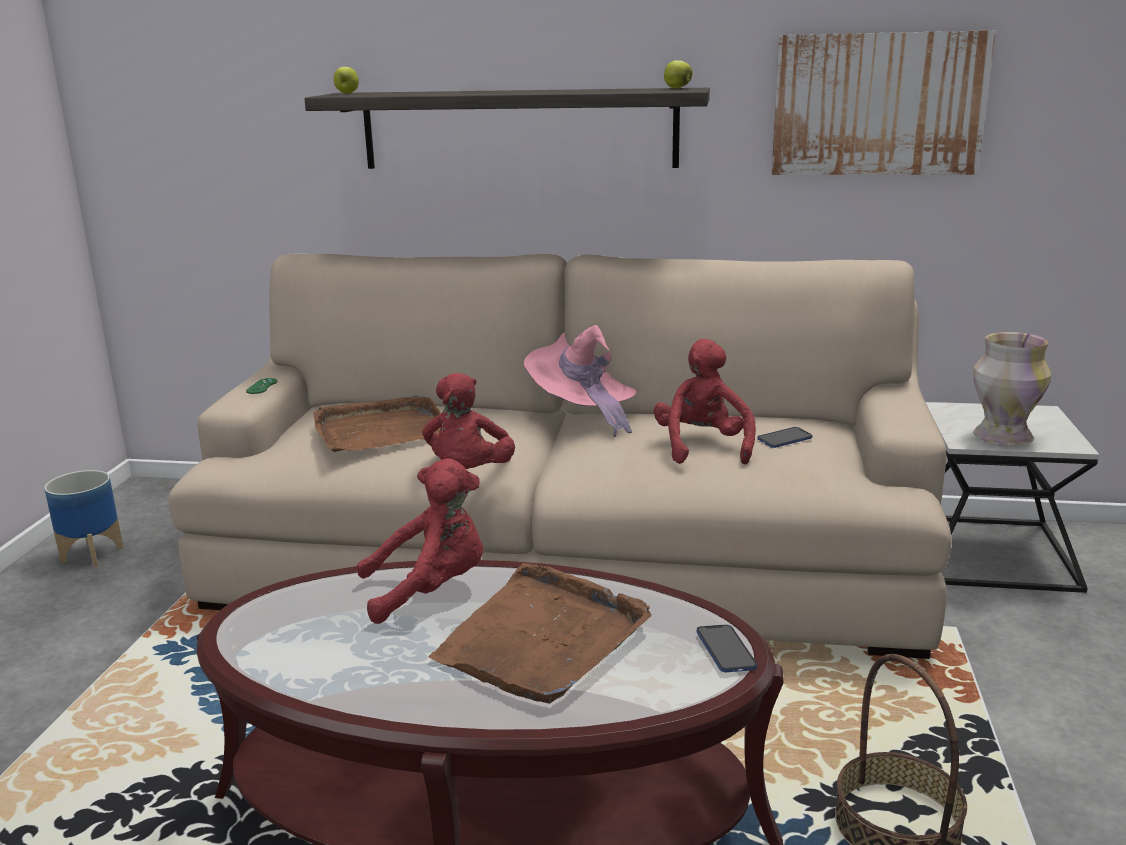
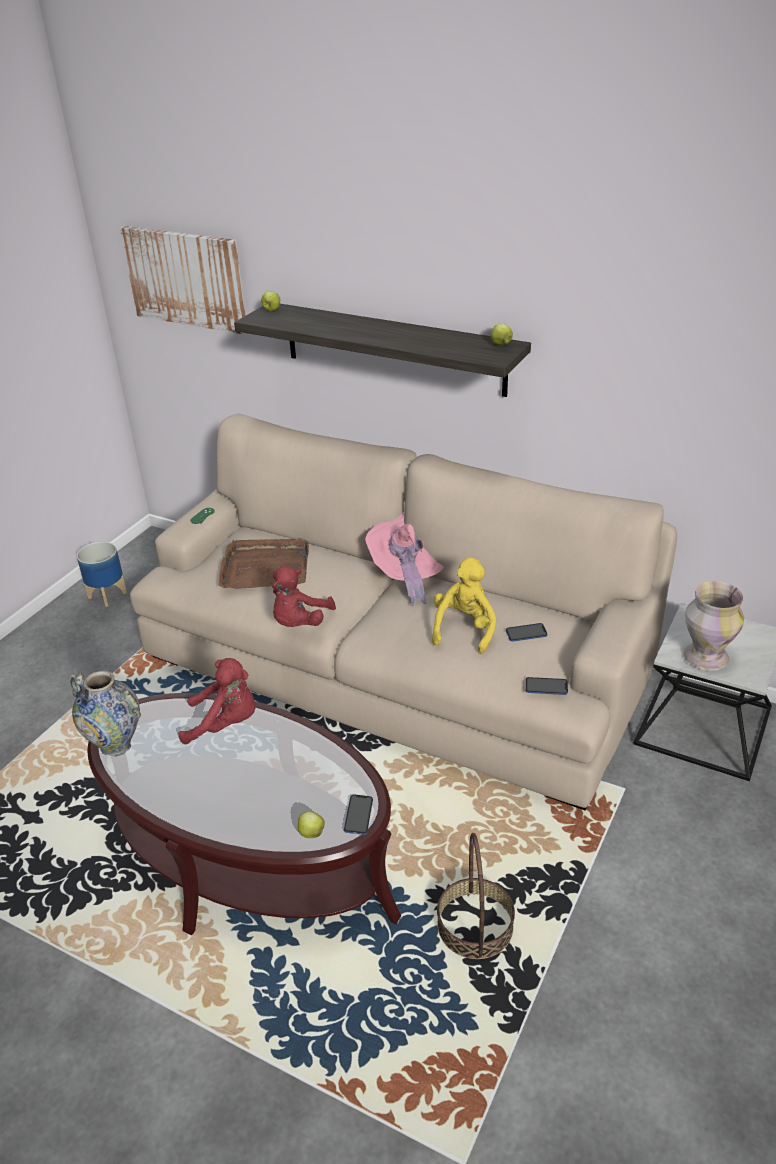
camera: 20 degrees right, 15 degrees up
brown tray [428,563,652,704] -> none
red plush toy [654,339,756,464] -> yellow plush toy [432,558,496,654]
picture [772,30,996,175] -> picture moved to [120,226,246,334]
none -> vase [70,671,141,757]
none -> apple [297,811,325,838]
none -> phone [526,677,568,695]

